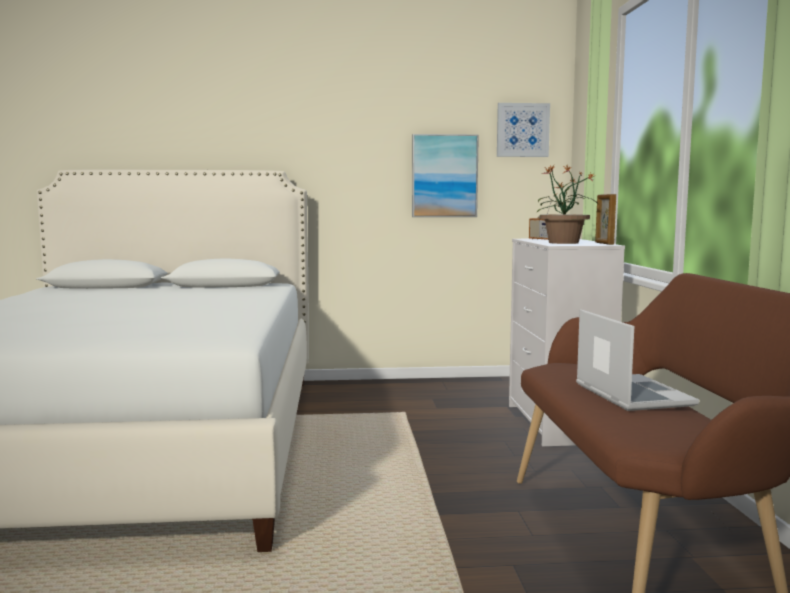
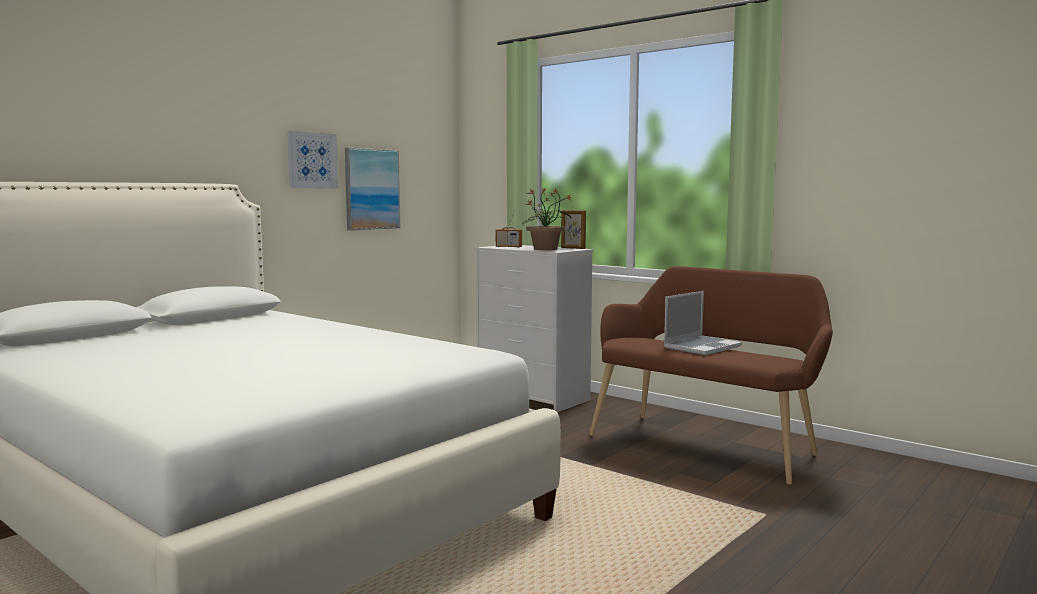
camera: 45 degrees left, 0 degrees up
picture [497,103,550,157] -> picture moved to [287,131,338,188]
laptop [576,309,699,411] -> laptop turned 105 degrees clockwise [664,291,742,355]

